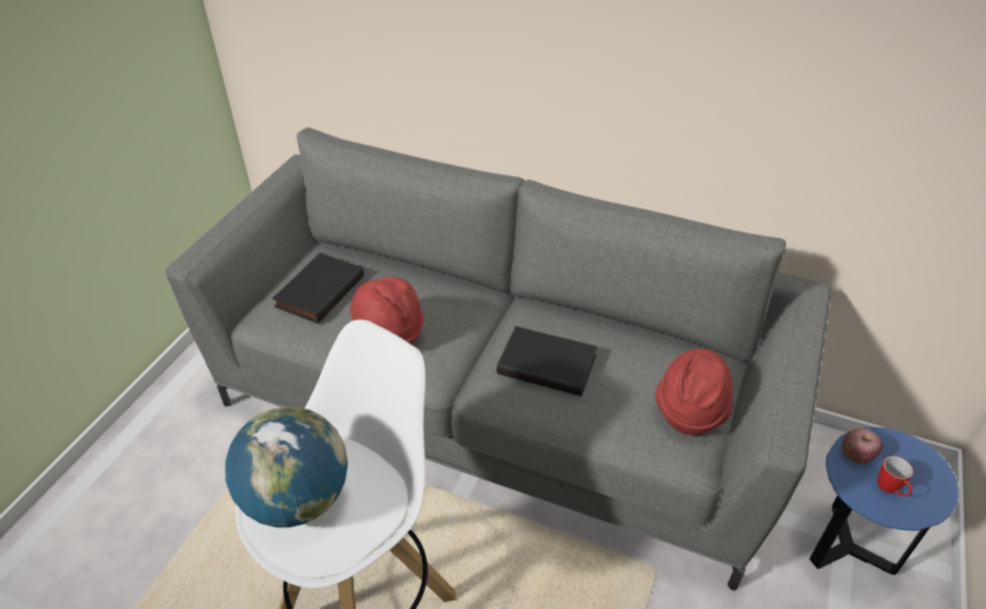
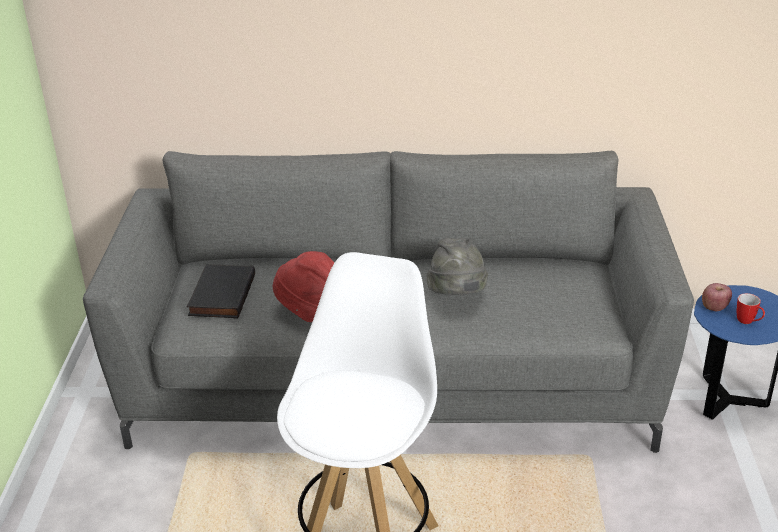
camera: 20 degrees left, 10 degrees down
globe [225,407,348,527] -> none
black book [497,326,597,396] -> grey hat [426,238,488,295]
red hat [655,349,732,435] -> none

